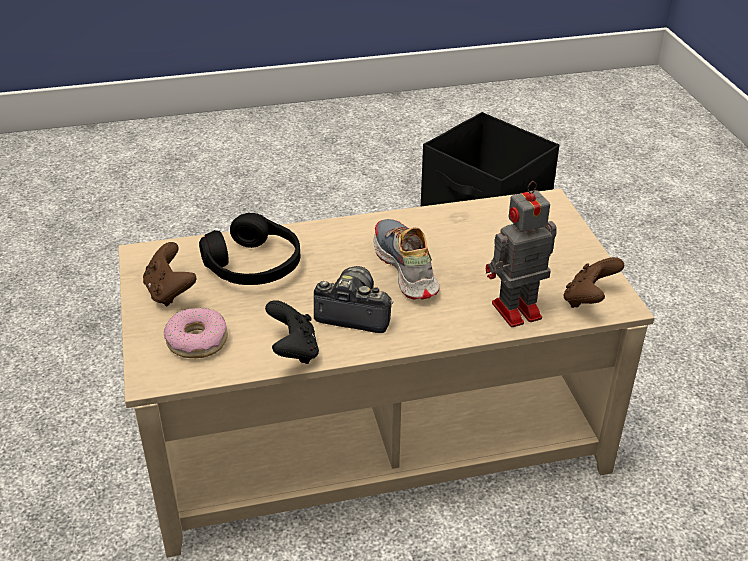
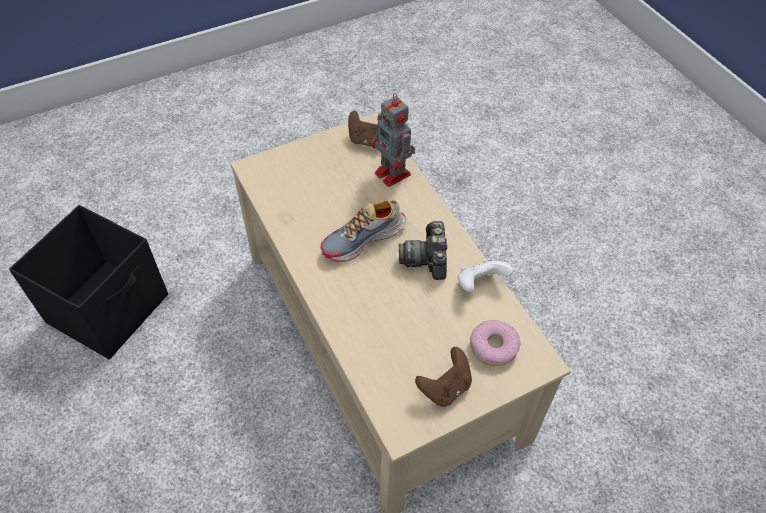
camera: 105 degrees left, 15 degrees up
black headphones [199,213,300,285] -> none
black game controller [265,300,319,364] -> white game controller [457,259,513,292]

